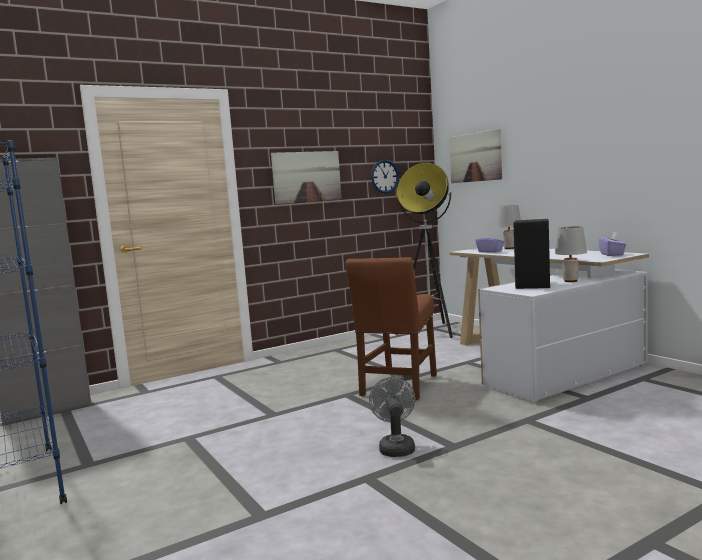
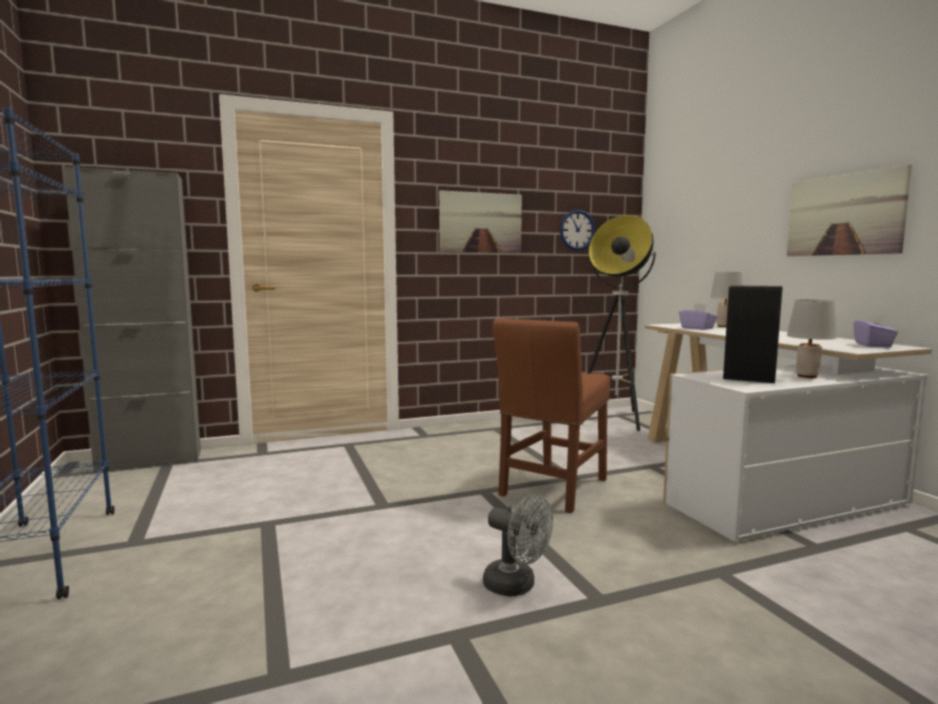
camera: 10 degrees right, 0 degrees up
grey fan [369,377,415,457] -> grey fan turned 120 degrees clockwise [483,494,553,597]
picture [449,129,502,183] -> picture moved to [787,164,912,256]

